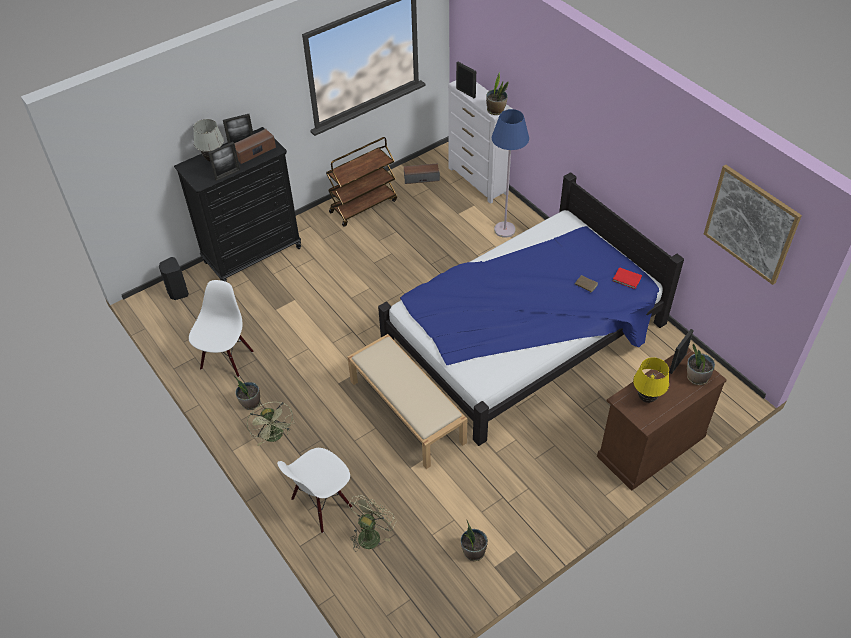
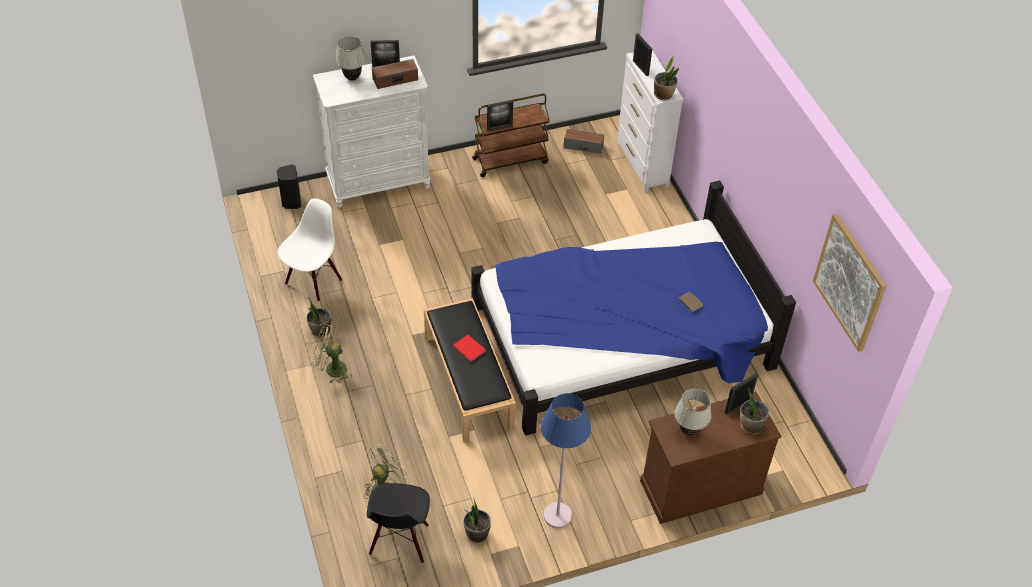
camera: 15 degrees right, 0 degrees up
black dresser [174,127,301,282] -> white dresser [313,56,430,208]
picture frame [208,142,240,181] -> picture frame moved to [487,100,513,132]
green fan [247,402,294,446] -> green fan turned 105 degrees clockwise [312,324,352,384]
white chair [277,448,352,533] -> none
beige bench [347,334,467,469] -> black bench [424,298,516,443]
blue floor lamp [492,109,529,238] -> blue floor lamp moved to [541,393,591,528]
red book [613,267,642,289] -> red book moved to [453,335,486,362]
yellow table lamp [633,357,669,403] -> white table lamp [674,389,711,435]
none -> black chair [367,483,430,563]

